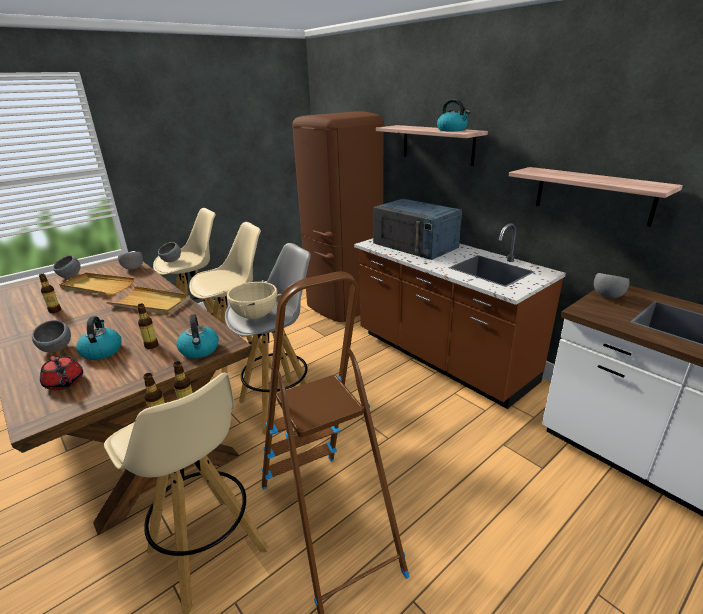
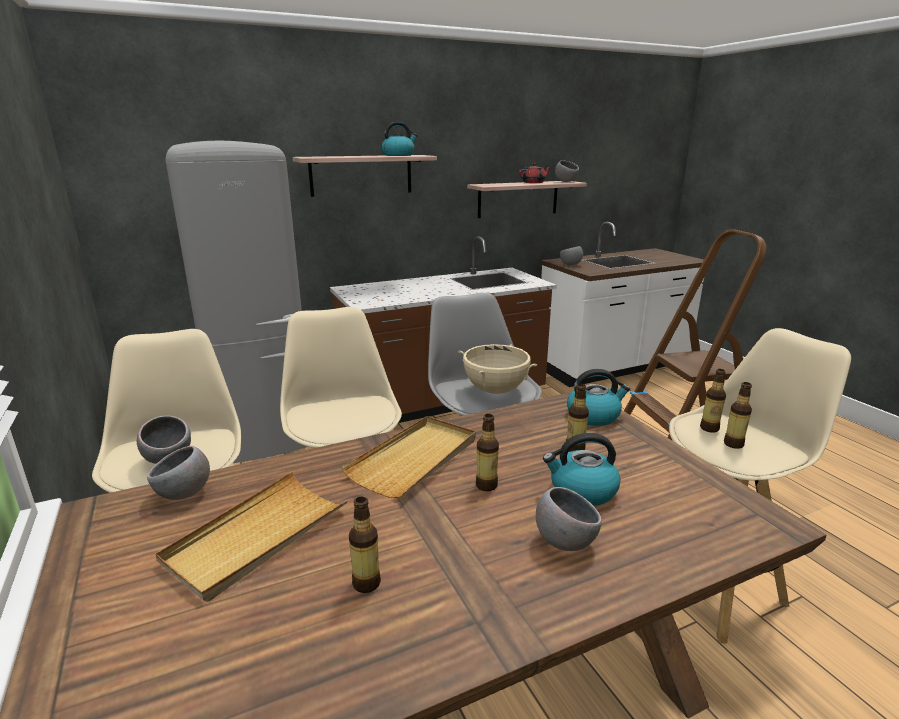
camera: 75 degrees left, 5 degrees down
red teapot [40,356,83,390] -> red teapot moved to [519,163,551,183]
grey bowl [53,256,80,278] -> grey bowl moved to [555,160,579,182]
brown fridge [292,111,384,322] -> grey fridge [165,141,307,463]
blue microwave [373,199,462,260] -> none
none -> bottle [476,414,499,491]

